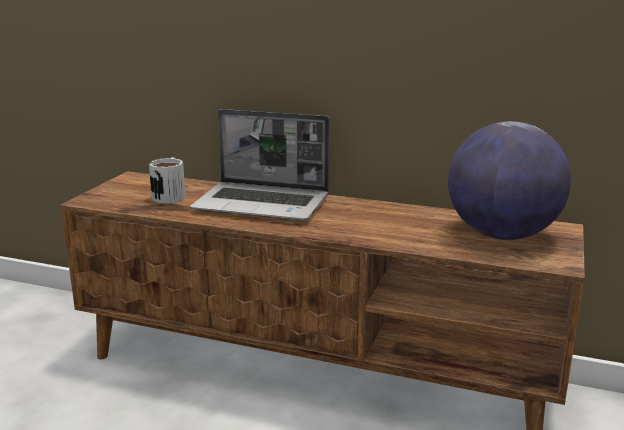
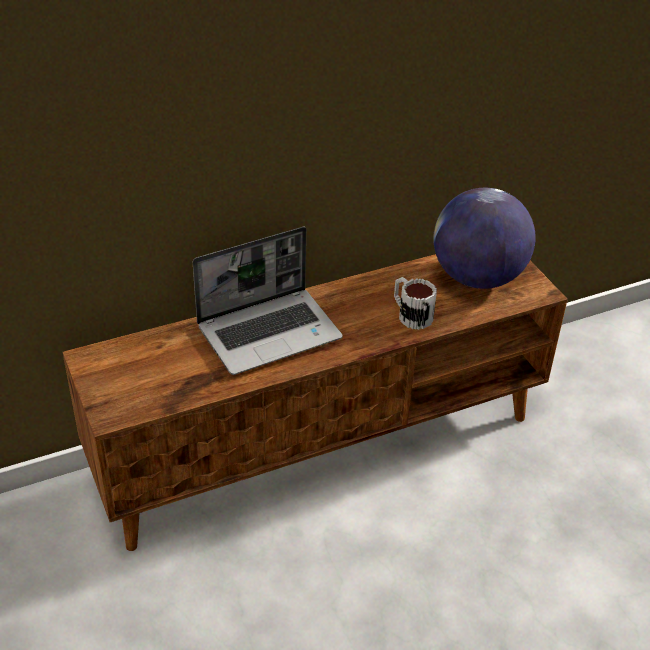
camera: 45 degrees left, 20 degrees up
mug [149,157,186,204] -> mug moved to [394,277,437,330]

